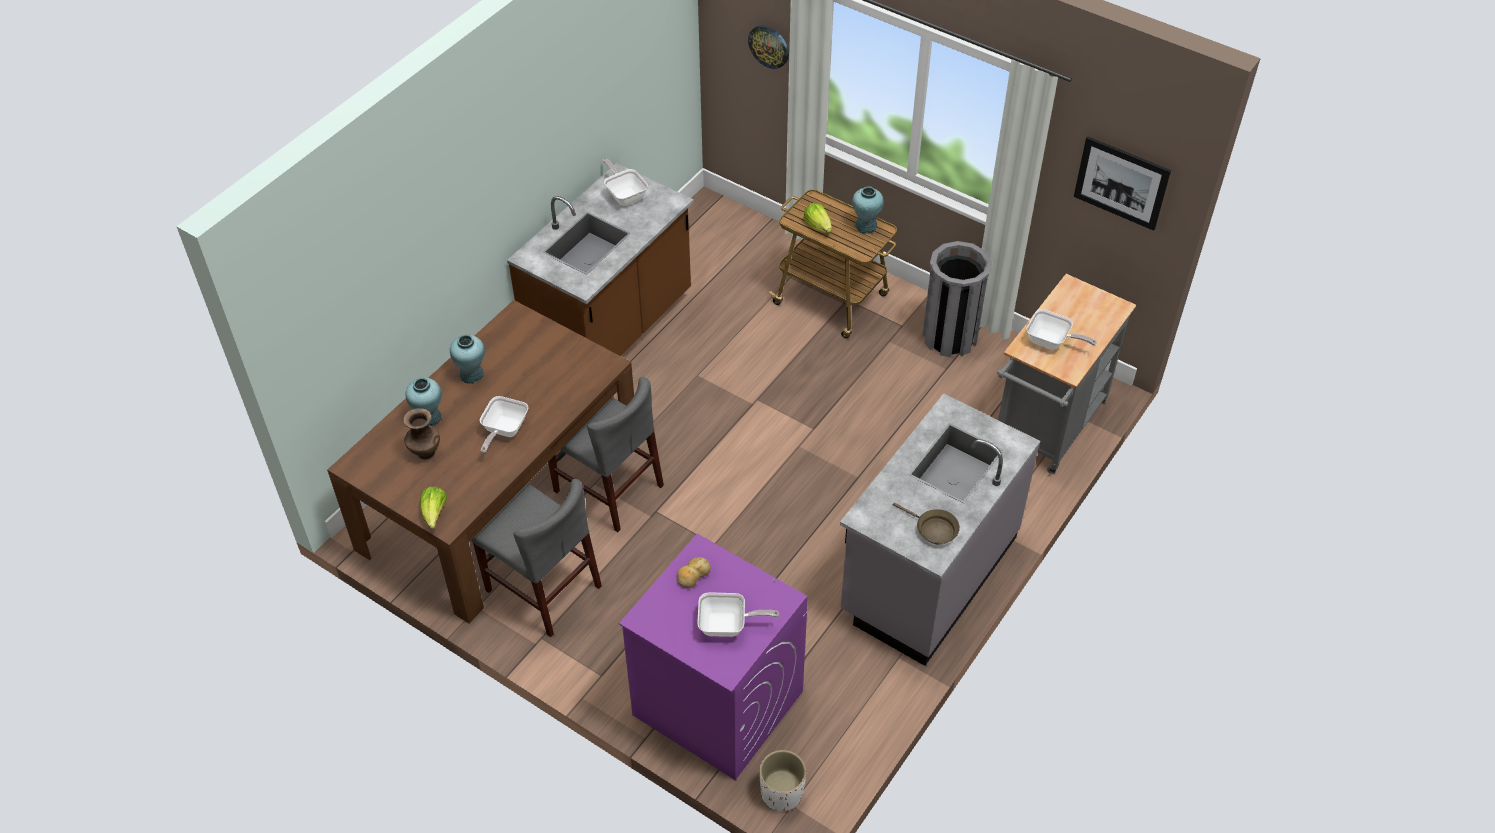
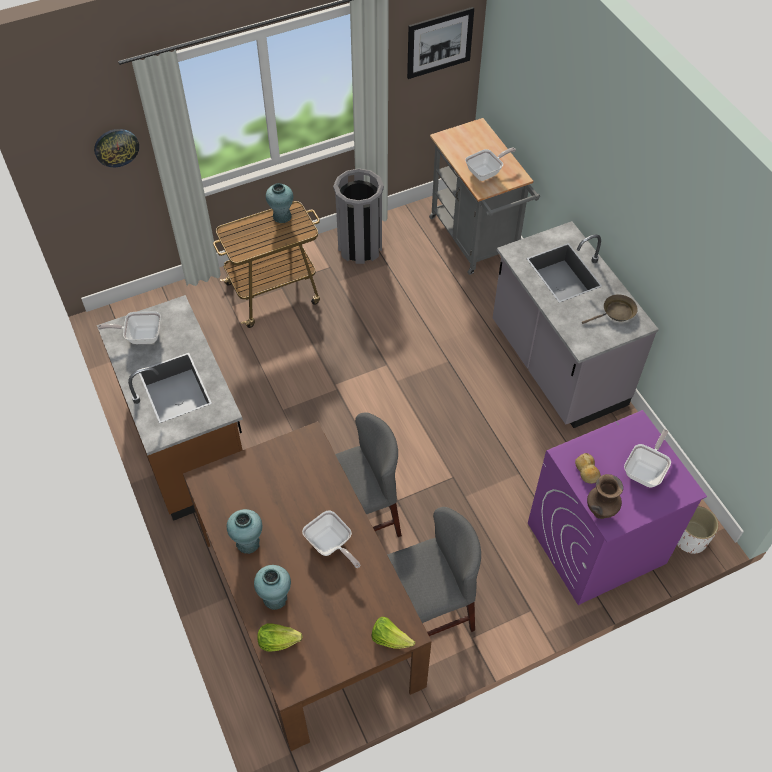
camera: 60 degrees left, 5 degrees up
brown vase [403,408,440,460] -> brown vase moved to [587,474,623,519]
lettuce [804,203,832,233] -> lettuce moved to [257,623,302,652]

